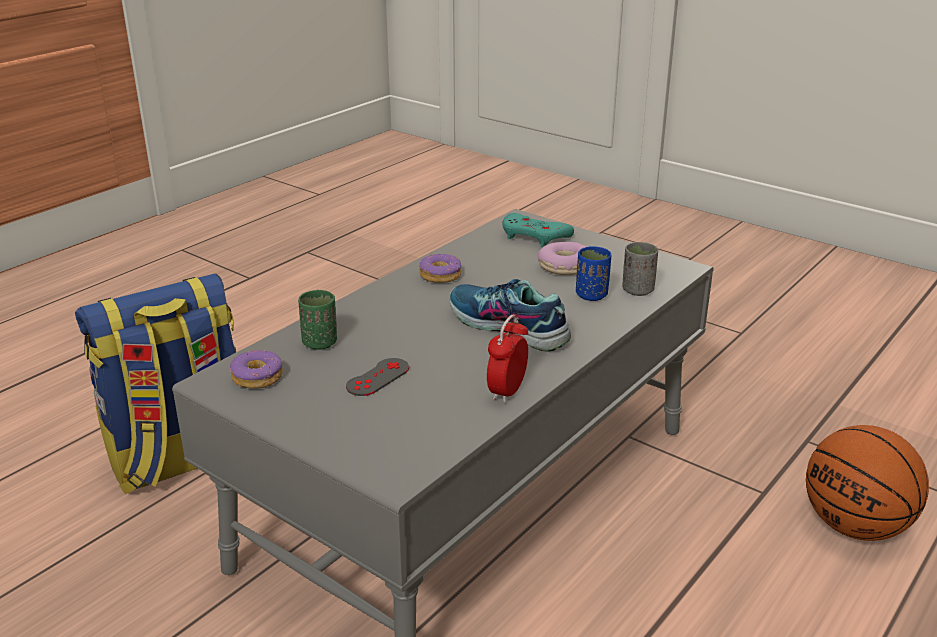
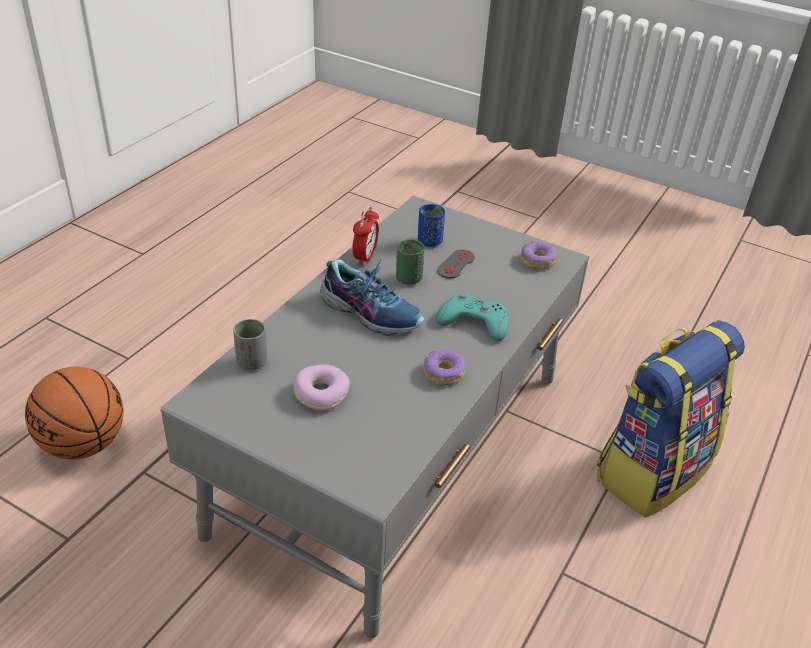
camera: 170 degrees right, 10 degrees up
green cup [298,290,337,350] -> green cup moved to [396,239,425,285]
turquoise game controller [502,213,574,247] -> turquoise game controller moved to [436,293,508,341]
blue cup [576,246,611,301] -> blue cup moved to [418,204,445,247]

